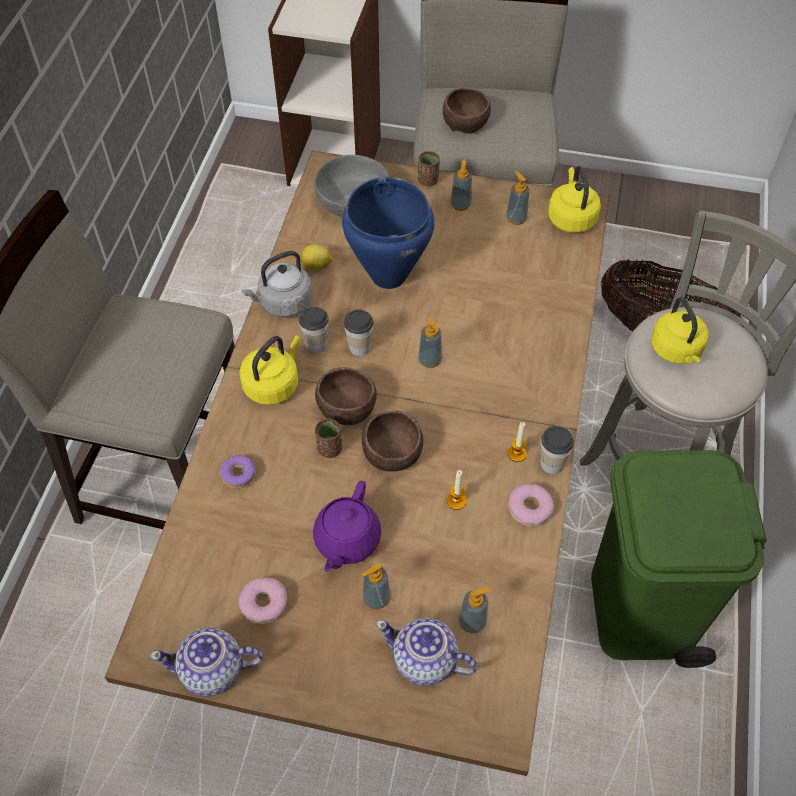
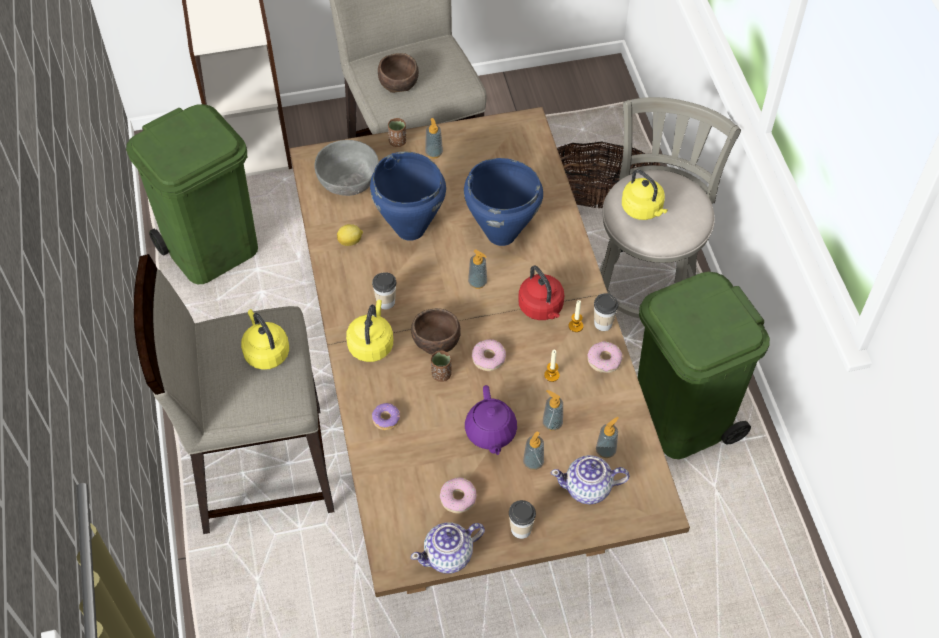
camera: 25 degrees left, 0 degrees up
grey kettle [242,251,312,317] -> none
cup [344,309,373,356] -> cup moved to [509,500,536,539]
brown bowl [362,411,423,471] -> donut [472,339,506,371]
soap dispenser [506,171,529,225] -> soap dispenser moved to [543,390,563,431]
yellow kettle [548,166,601,233] -> yellow kettle moved to [241,309,289,370]
none -> green trash can [126,104,258,284]
none -> blue cooking pot [464,158,543,246]
none -> red kettle [518,265,564,320]

